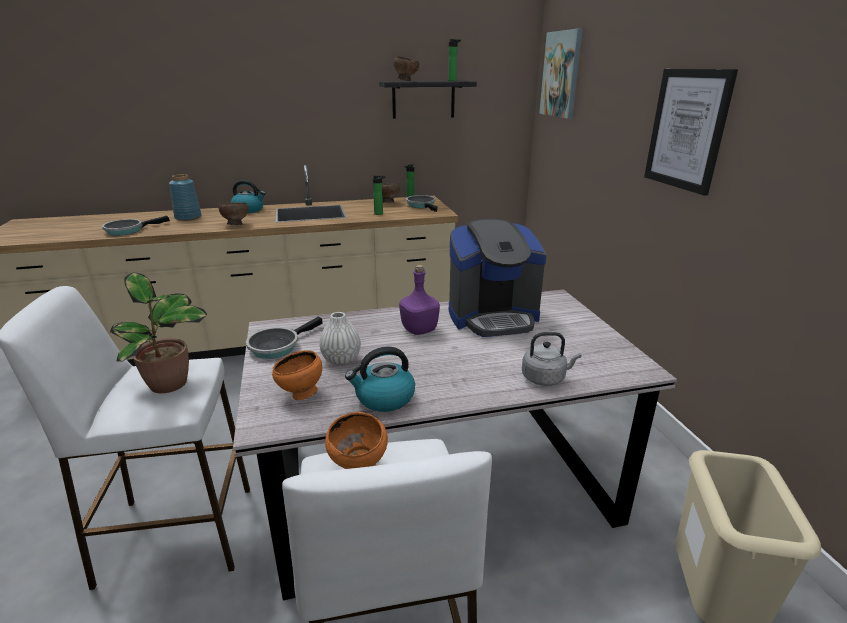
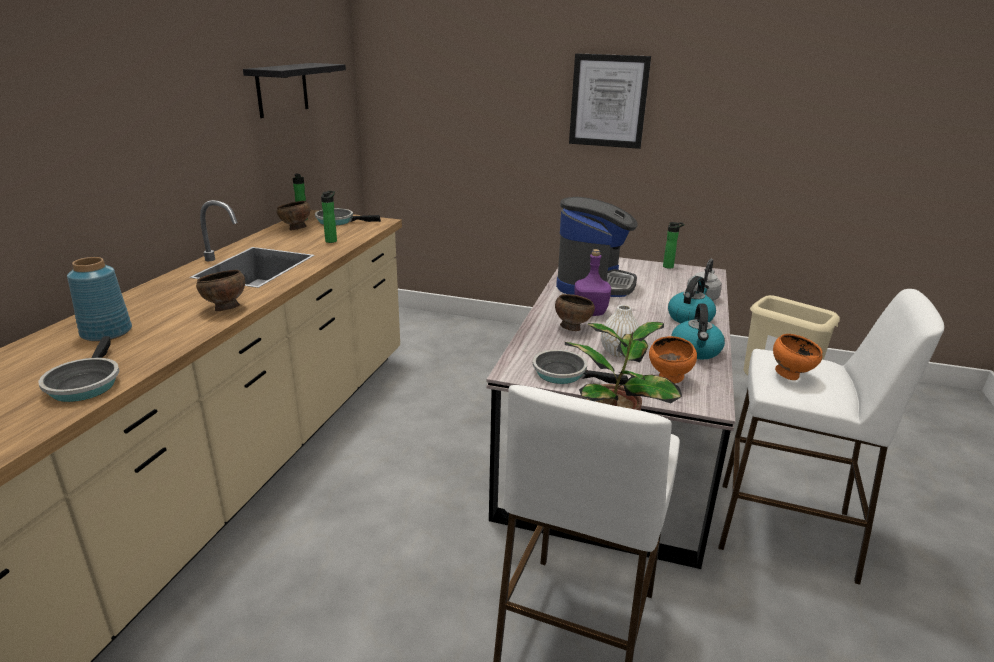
camera: 60 degrees left, 0 degrees up
kettle [231,180,266,213] -> kettle moved to [668,276,716,323]
frying pan [246,316,322,359] -> frying pan turned 135 degrees clockwise [533,350,628,385]
brown bowl [394,56,419,81] -> brown bowl moved to [555,294,595,331]
bottle [448,39,461,81] -> bottle moved to [663,222,685,269]
picture [539,29,583,119] -> none

